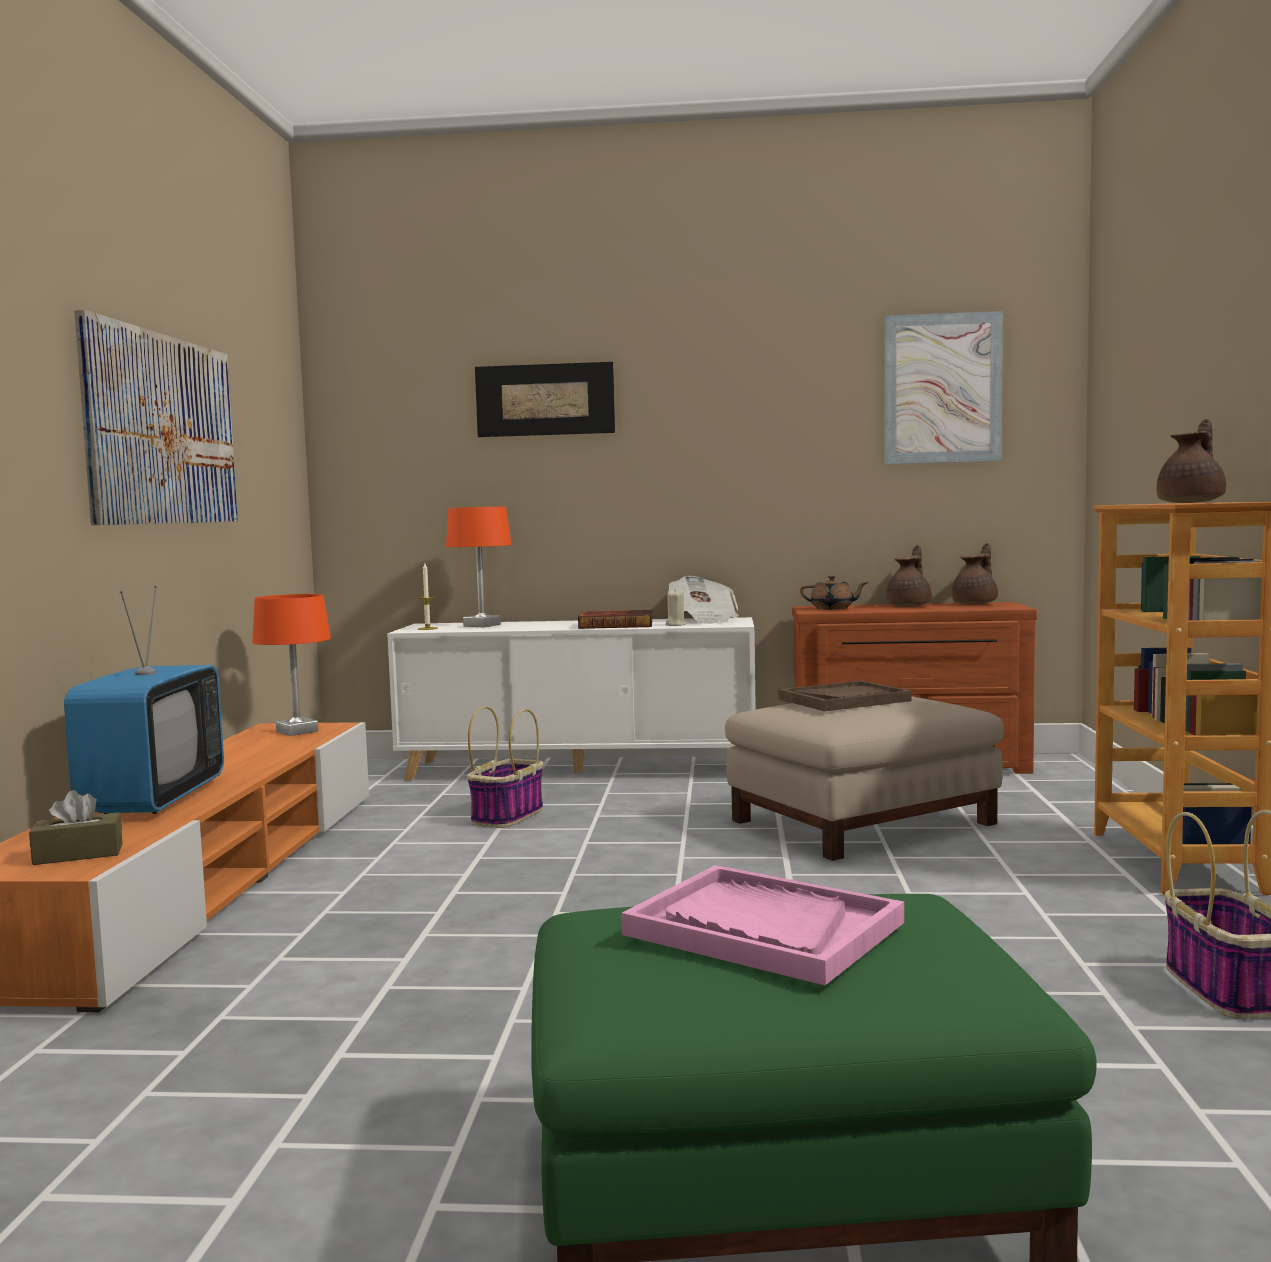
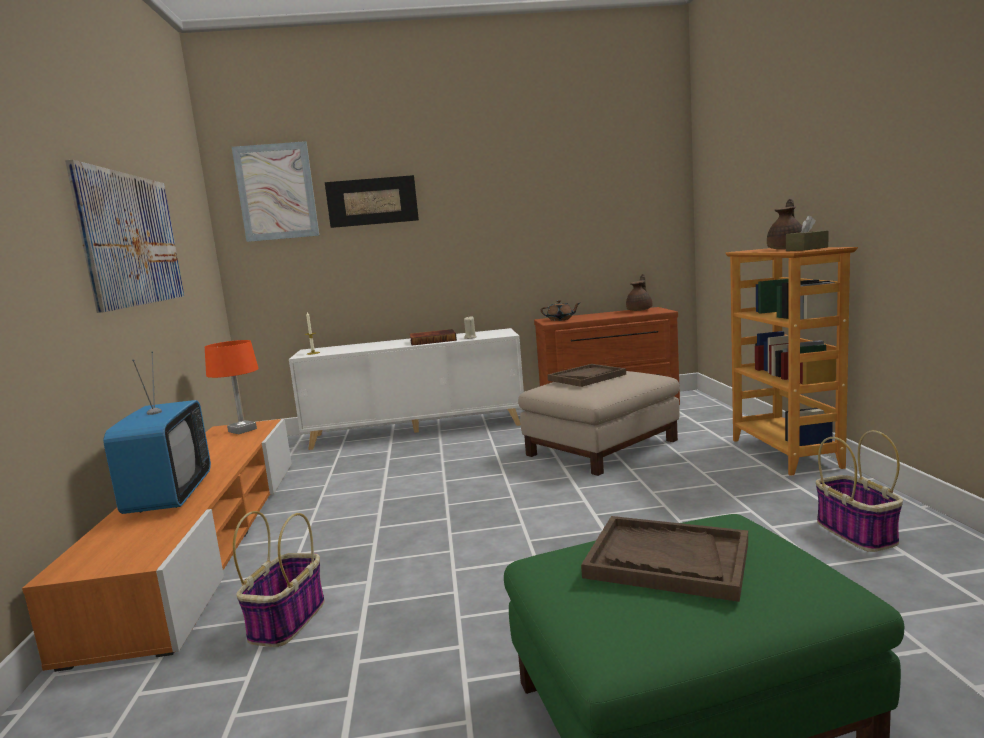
camera: 10 degrees left, 5 degrees up
brown tissue box [29,790,123,865] -> brown tissue box moved to [786,215,829,251]
orange table lamp [446,507,512,627] -> none
basket [467,706,543,828] -> basket moved to [233,511,325,647]
pink tray [621,865,904,985] -> brown tray [581,516,748,602]
newspaper [668,576,739,624] -> none
picture [884,311,1003,464] -> picture moved to [232,141,319,242]
brown teapot [886,545,932,607] -> none

